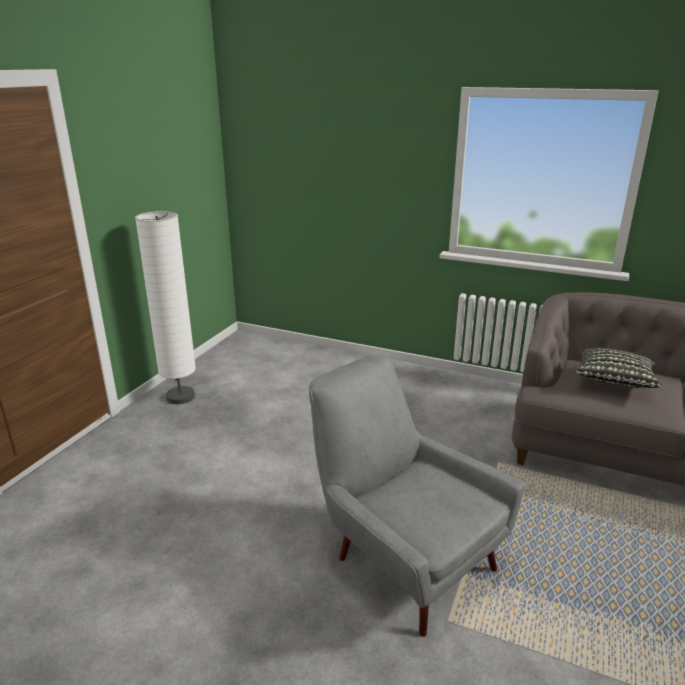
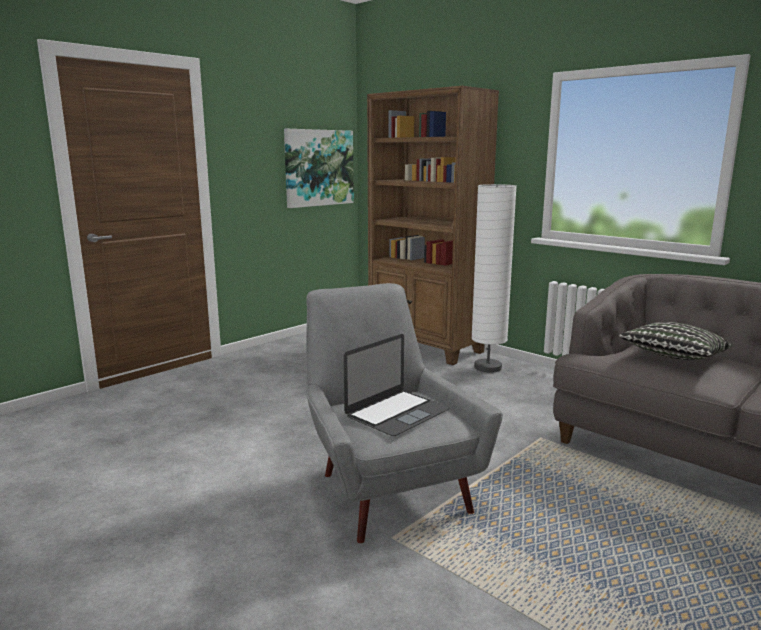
camera: 20 degrees right, 10 degrees down
white floor lamp [135,211,196,404] -> white floor lamp moved to [472,184,517,373]
none -> picture [284,129,354,208]
none -> laptop [343,334,450,436]
none -> brown bookcase [367,86,499,365]

